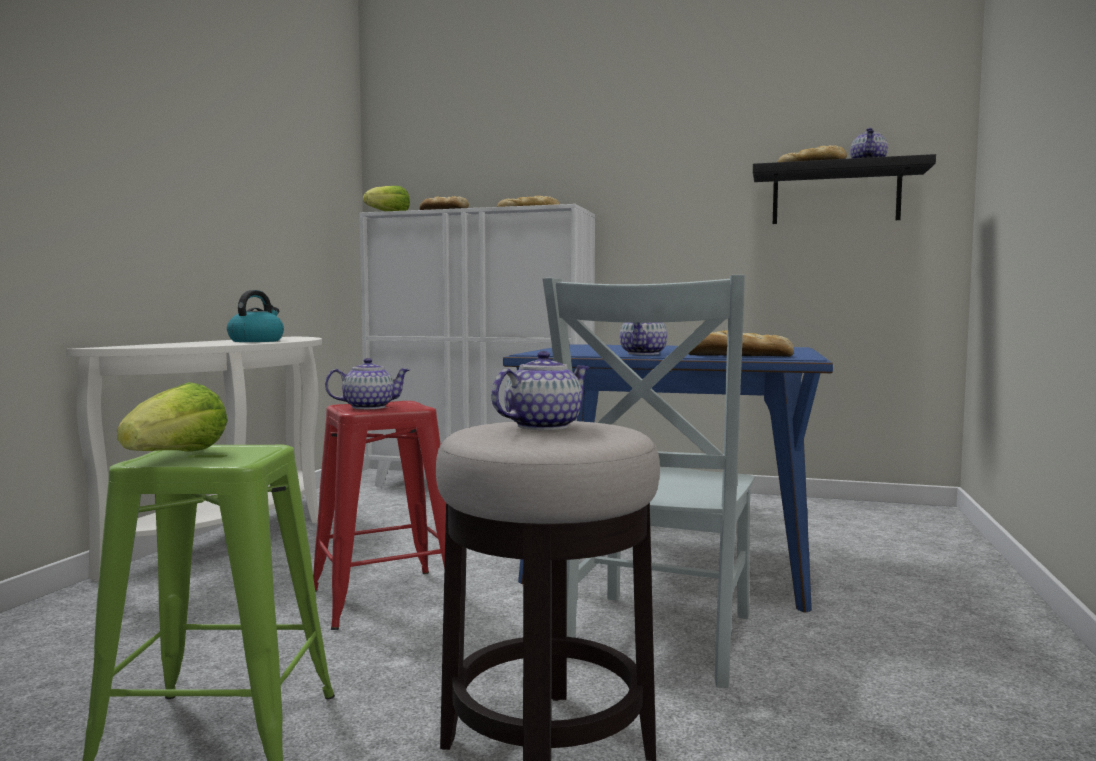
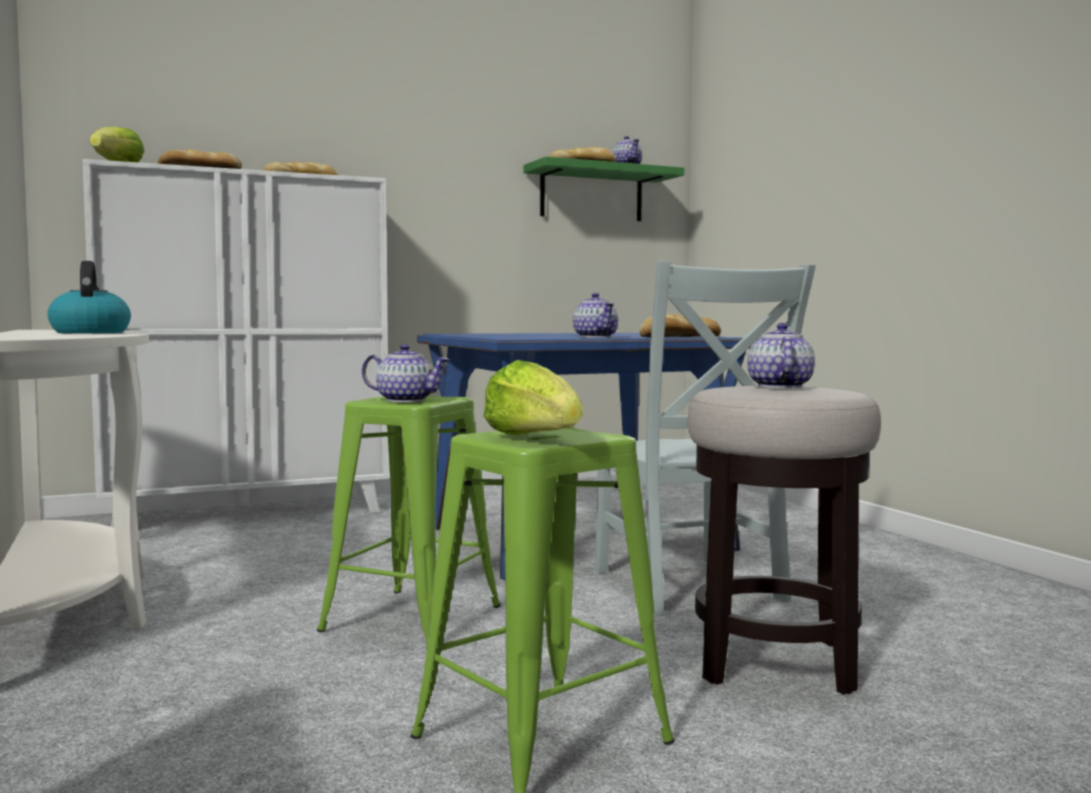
camera: 40 degrees left, 0 degrees up
red stool [313,401,446,630] -> green stool [317,396,501,648]
teapot [325,358,410,409] -> teapot turned 75 degrees clockwise [362,344,450,402]
black shelf [753,154,936,224] -> green shelf [523,157,684,221]

